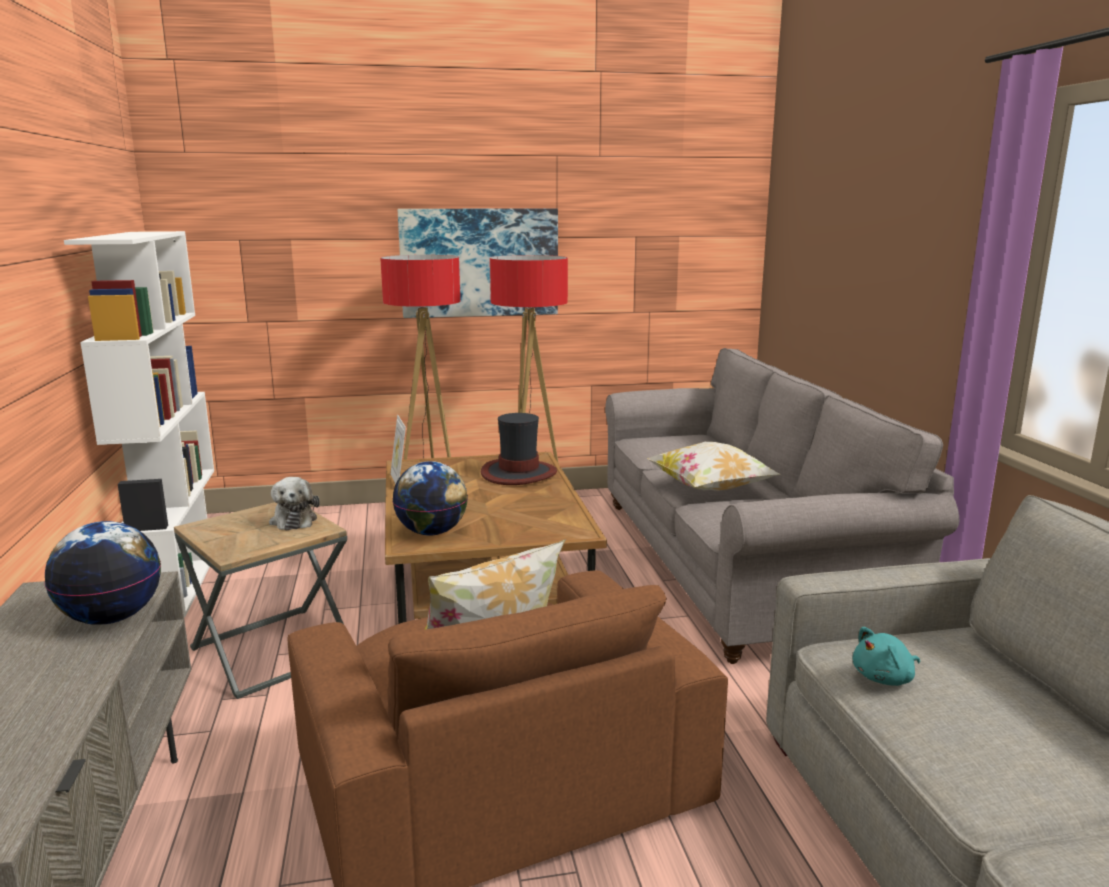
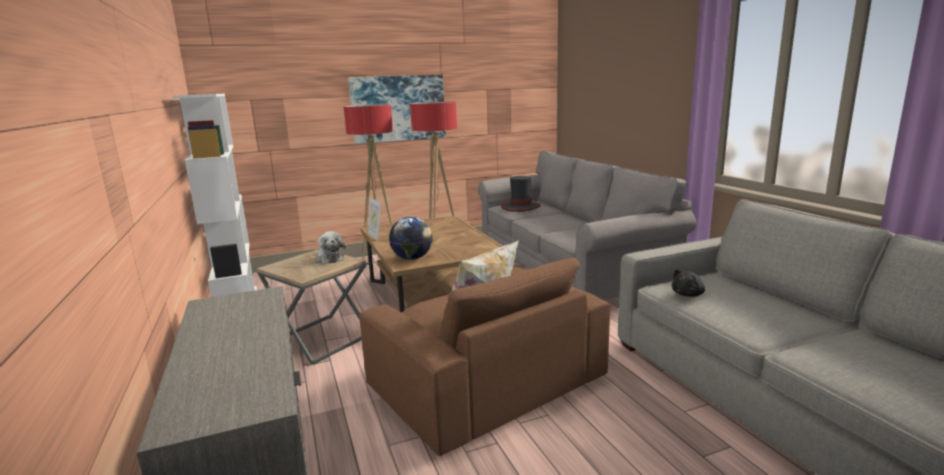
camera: 10 degrees left, 0 degrees up
globe [45,521,161,625] -> none
hat [481,413,557,485] -> hat moved to [501,176,541,212]
pillow [647,442,779,491] -> none
turquoise plush toy [853,627,920,686] -> black plush toy [672,269,705,297]

